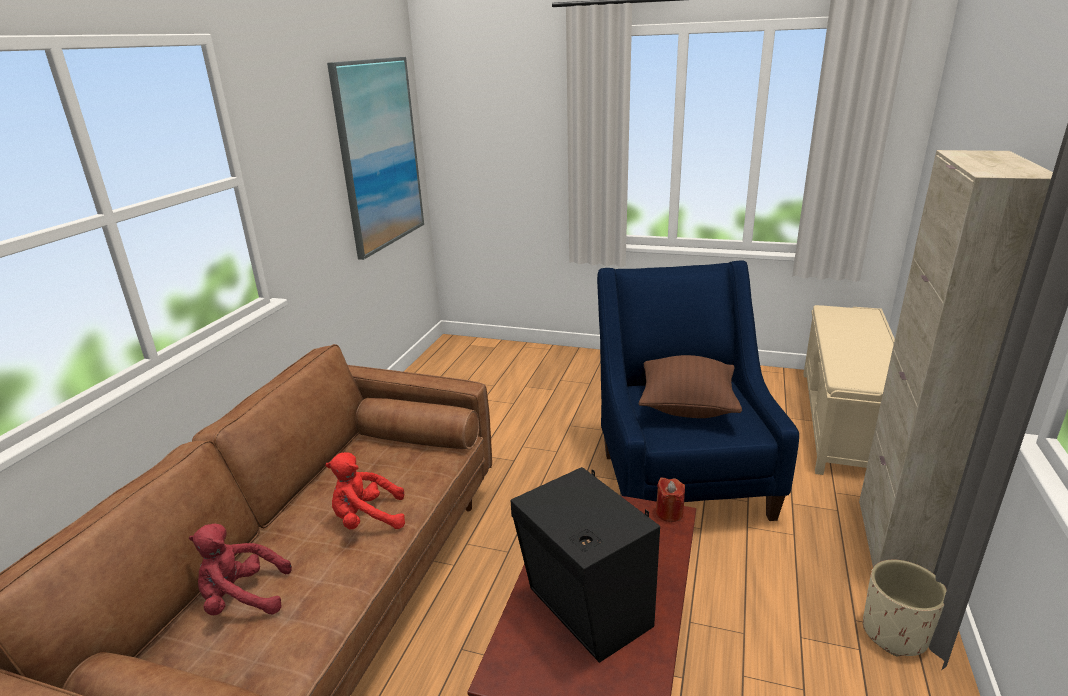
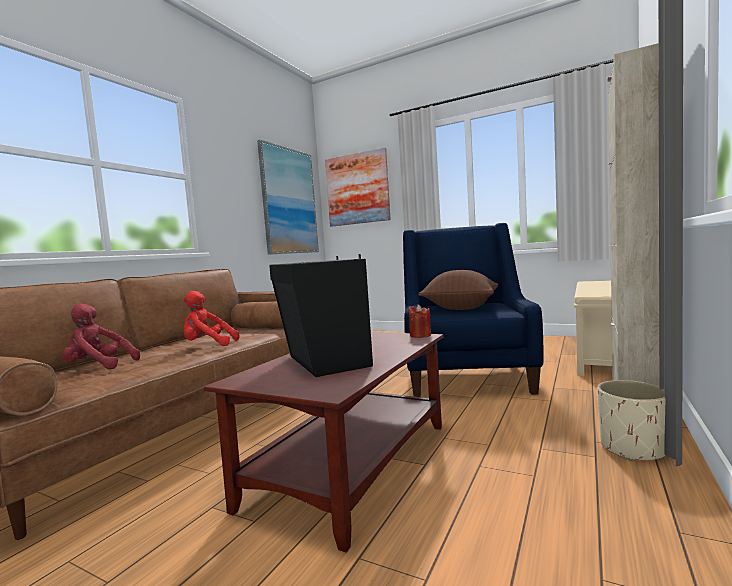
camera: 10 degrees right, 20 degrees down
none -> picture [325,147,391,227]

